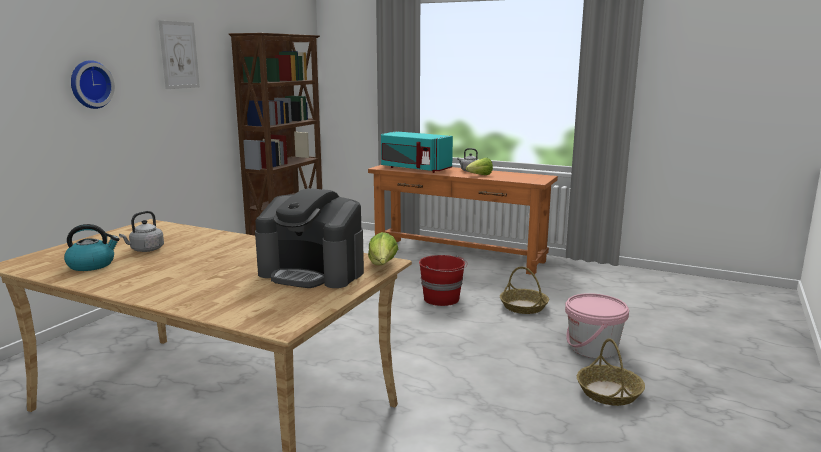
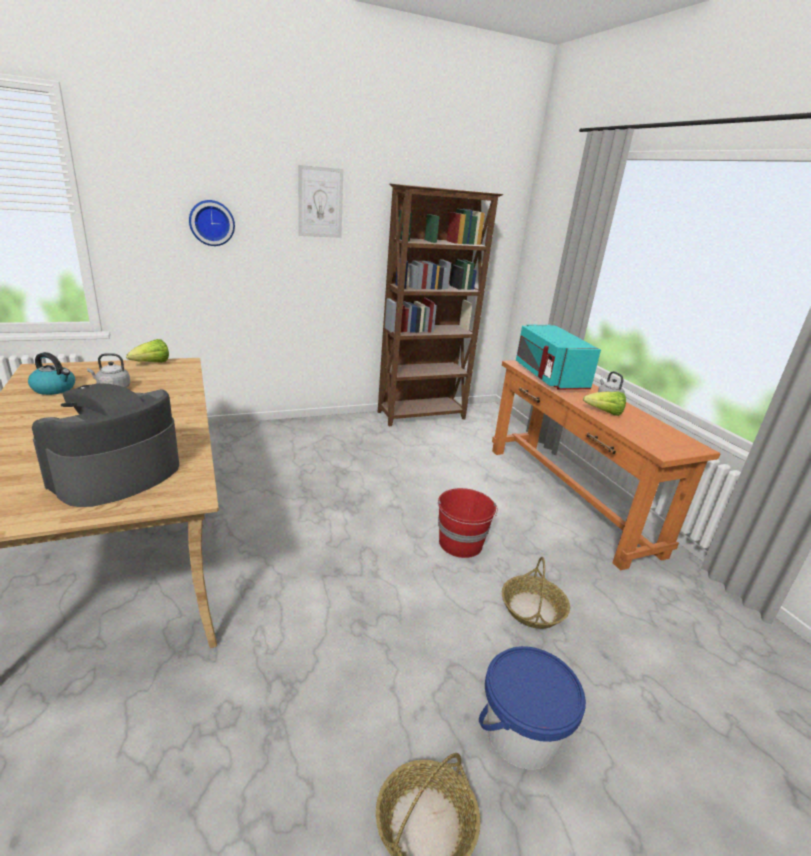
camera: 40 degrees right, 10 degrees up
coffee machine [255,188,364,288] -> coffee machine turned 60 degrees clockwise [32,384,179,507]
lettuce [368,232,398,265] -> lettuce moved to [126,339,169,363]
pink bucket [565,293,629,358] -> blue bucket [479,646,586,769]

